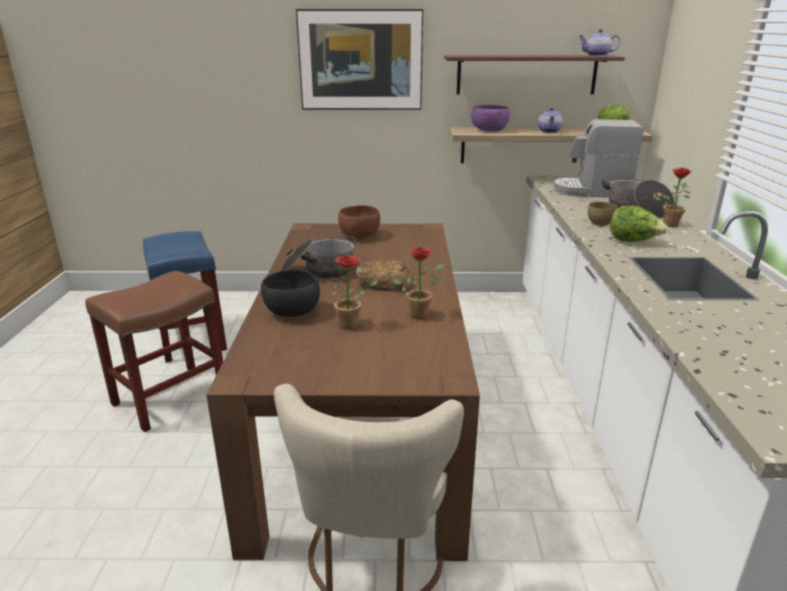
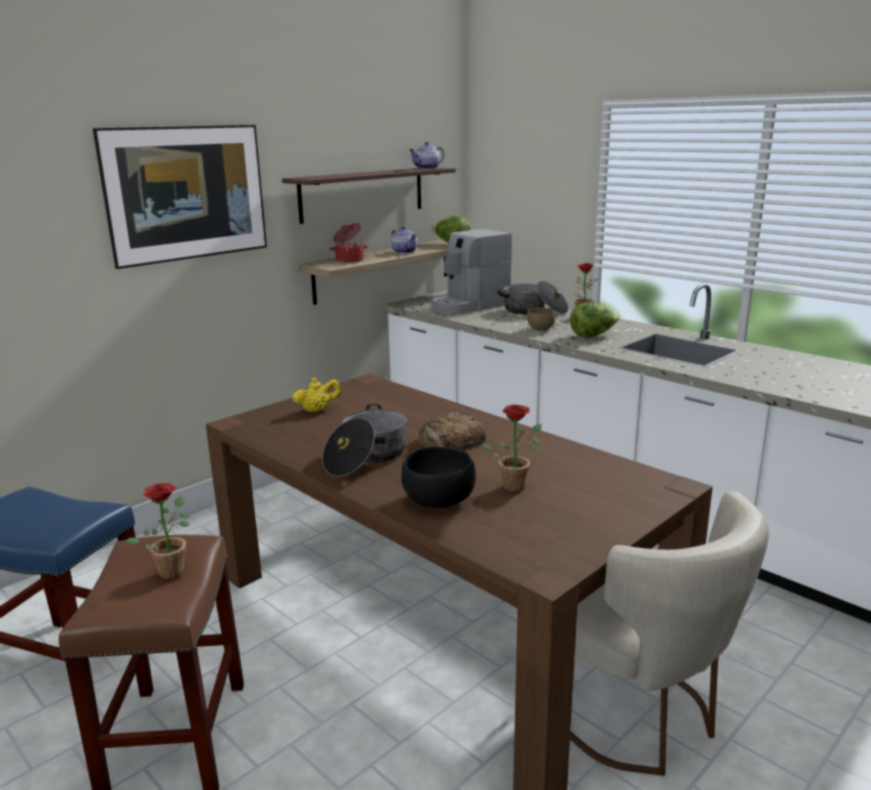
camera: 45 degrees left, 5 degrees down
brown bowl [338,205,380,239] -> yellow teapot [292,378,341,413]
potted plant [393,247,444,319] -> potted plant moved to [126,483,190,579]
purple bowl [471,105,510,131] -> cooking pot [329,223,369,263]

